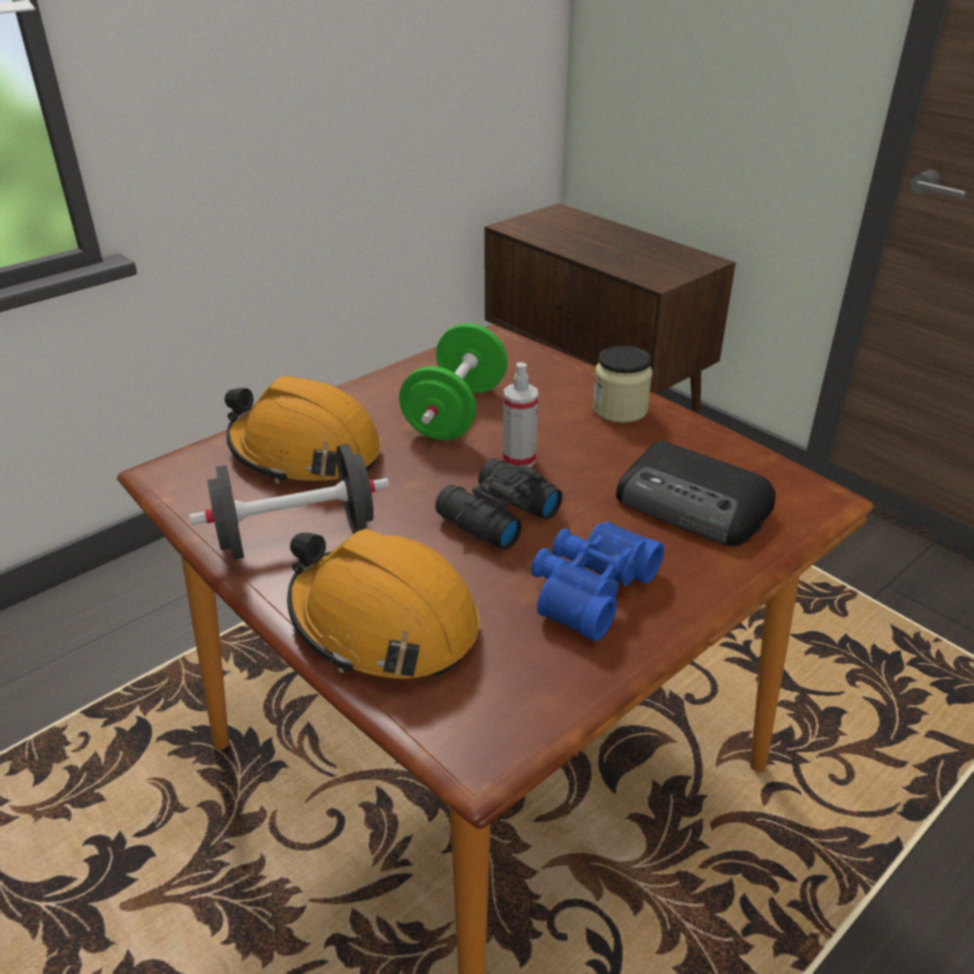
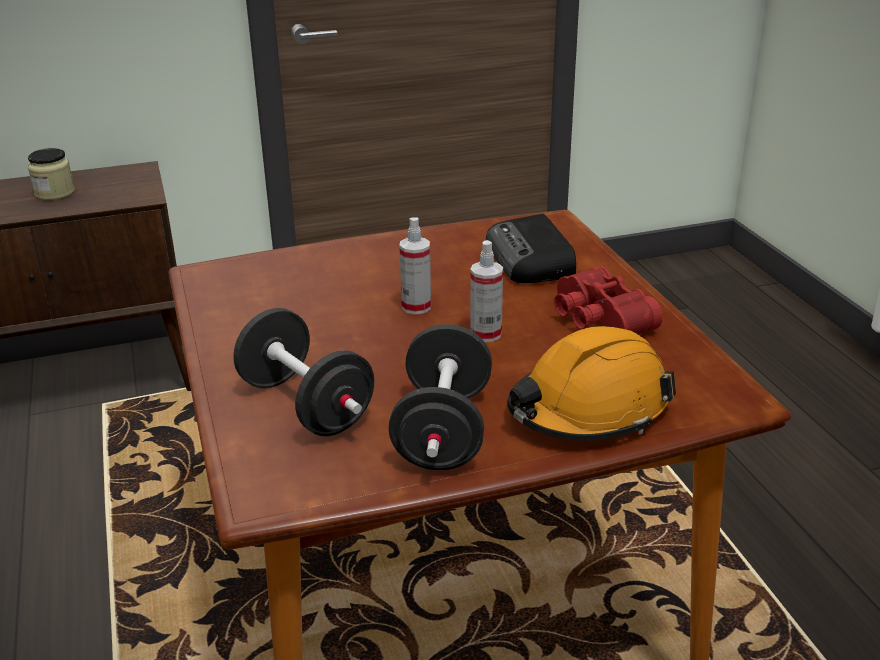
camera: 65 degrees left, 5 degrees down
orange hard hat [225,376,381,484] -> black dumbbell [233,308,374,436]
green dumbbell [399,323,508,440] -> none
black binoculars [435,458,563,550] -> spray bottle [470,240,503,342]
blue binoculars [531,522,664,641] -> red binoculars [554,266,663,334]
jar [592,346,653,423] -> jar moved to [28,148,75,200]
radio [616,441,776,546] -> radio turned 105 degrees clockwise [486,214,576,283]

